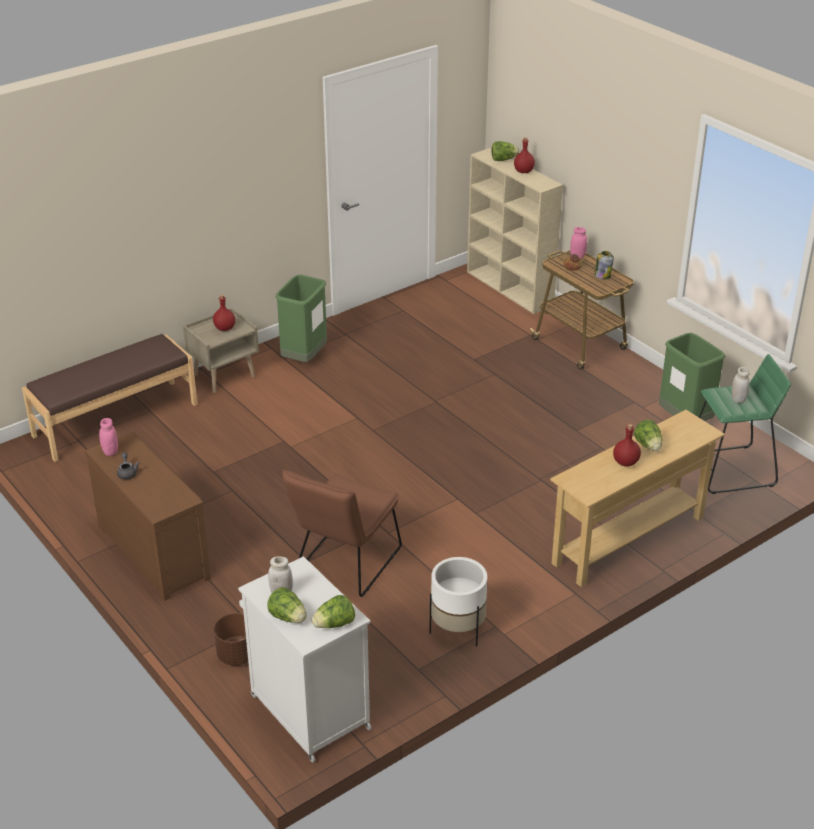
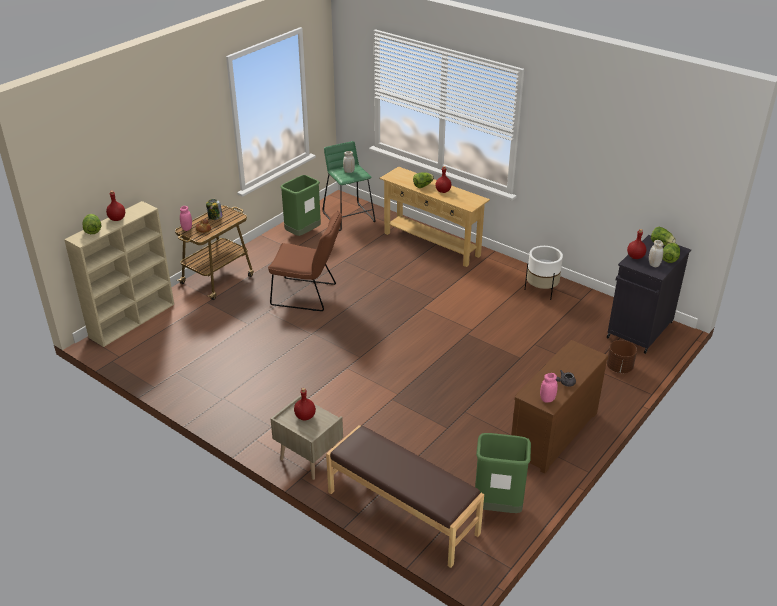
camera: 105 degrees left, 0 degrees up
white cabinet [238,556,372,763] -> black cabinet [607,235,691,354]
green trash can [275,275,327,362] -> green trash can moved to [475,433,531,513]
brown chair [282,469,402,597] -> brown chair moved to [268,211,342,311]
none -> red bottle [627,229,646,259]

